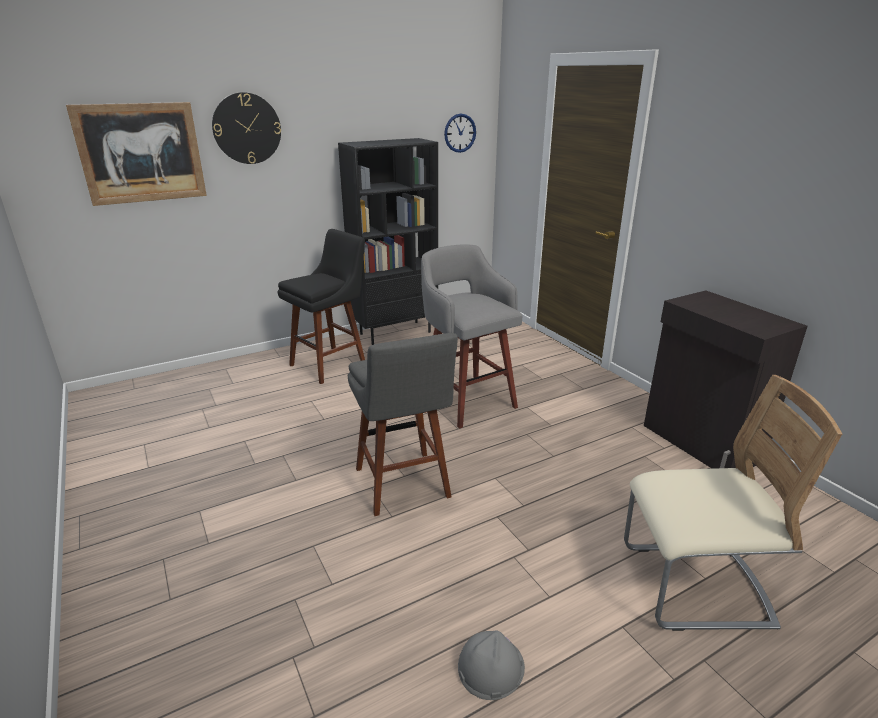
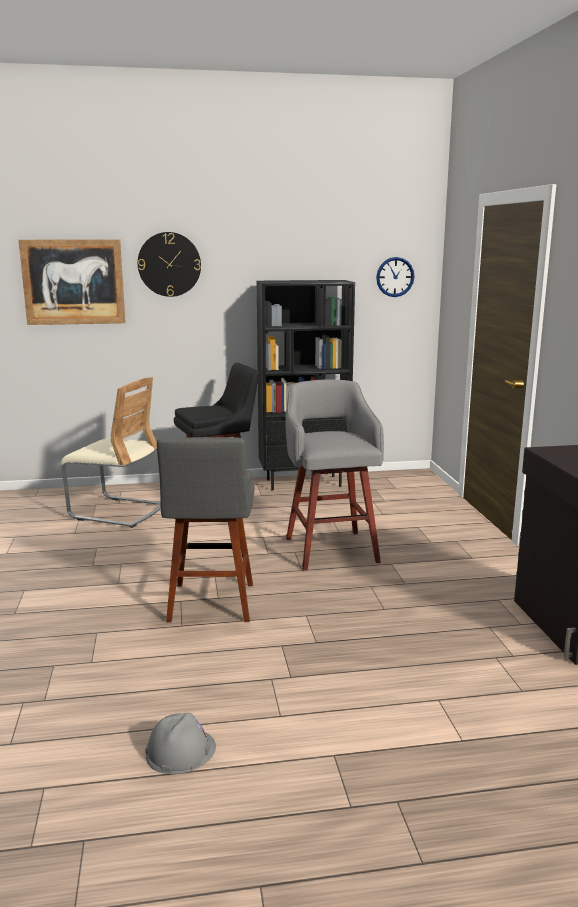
camera: 20 degrees right, 10 degrees down
beige chair [624,375,842,631] -> beige chair moved to [61,377,161,528]

